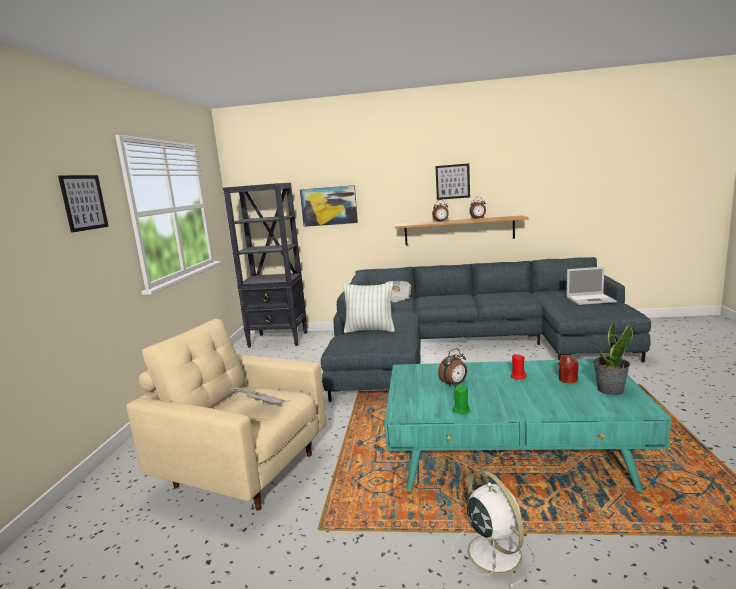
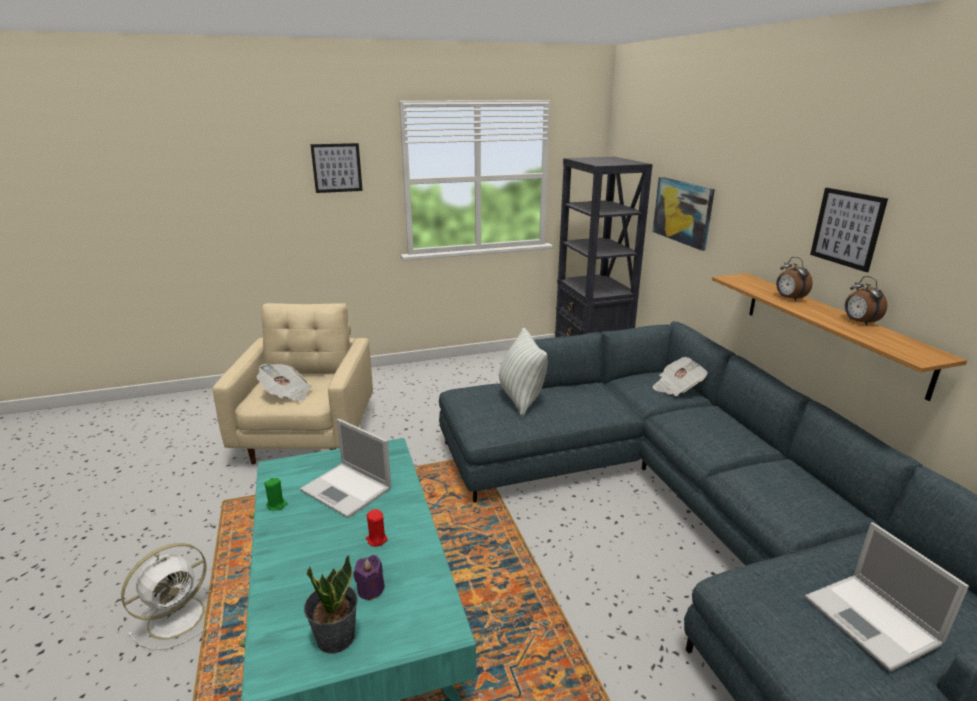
camera: 65 degrees right, 10 degrees up
alarm clock [438,348,467,387] -> laptop [300,419,391,518]
red candle [558,356,579,383] -> purple candle [353,555,385,601]

